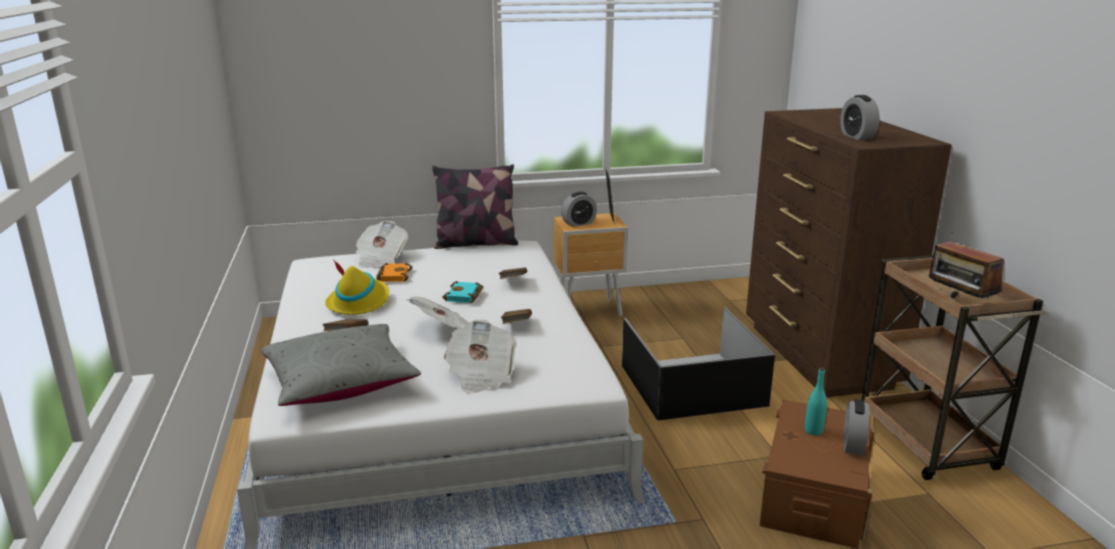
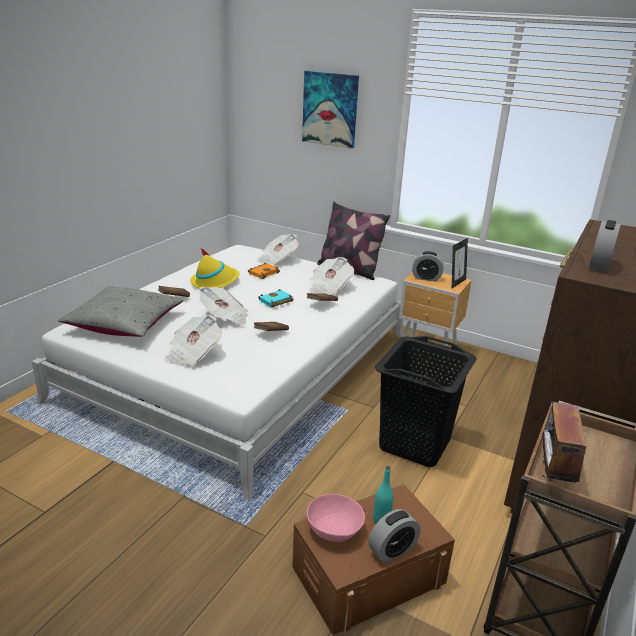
camera: 40 degrees right, 5 degrees up
black storage box [622,307,775,421] -> black laundry basket [375,336,477,467]
none -> picture [302,71,359,149]
none -> pink bowl [307,494,365,542]
none -> newspaper [309,257,354,295]

